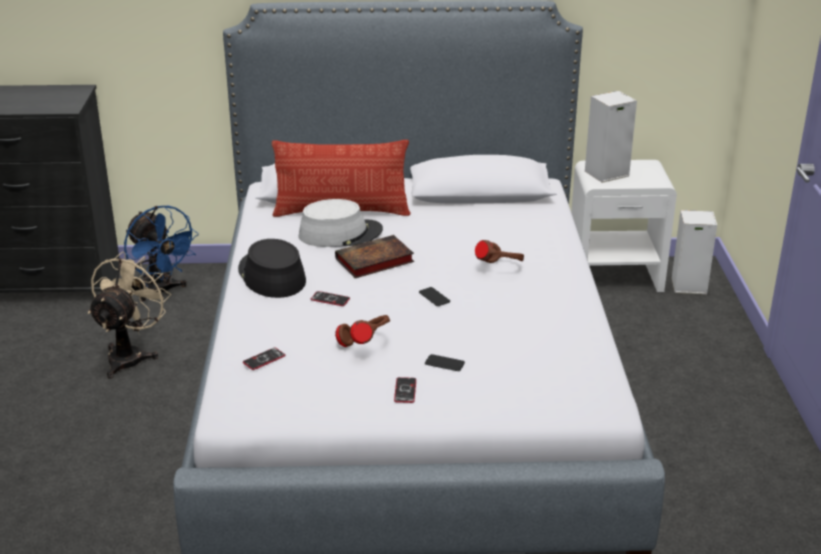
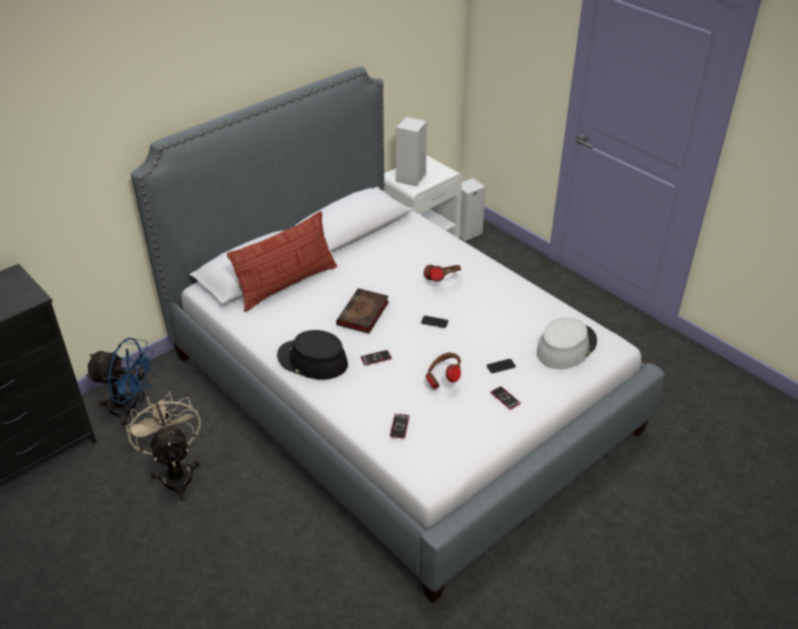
camera: 40 degrees left, 10 degrees up
grey hat [299,199,383,247] -> grey hat moved to [537,317,597,369]

